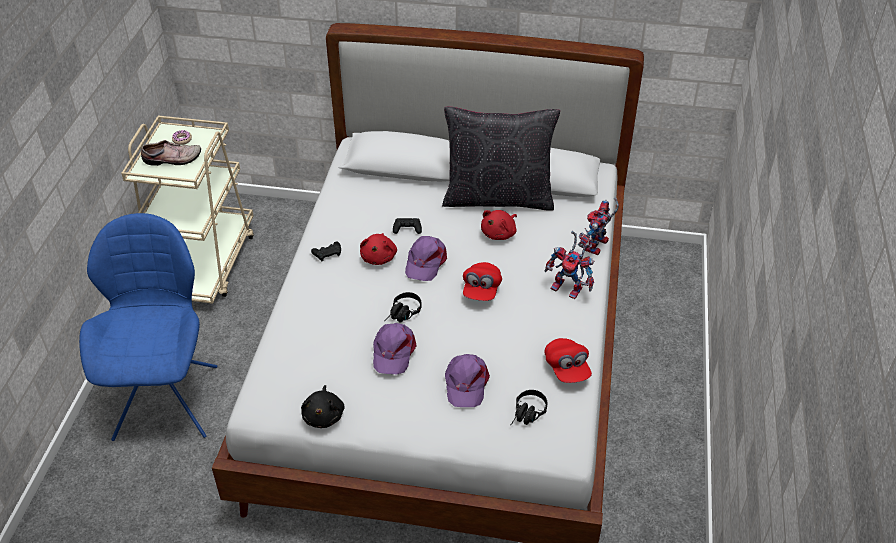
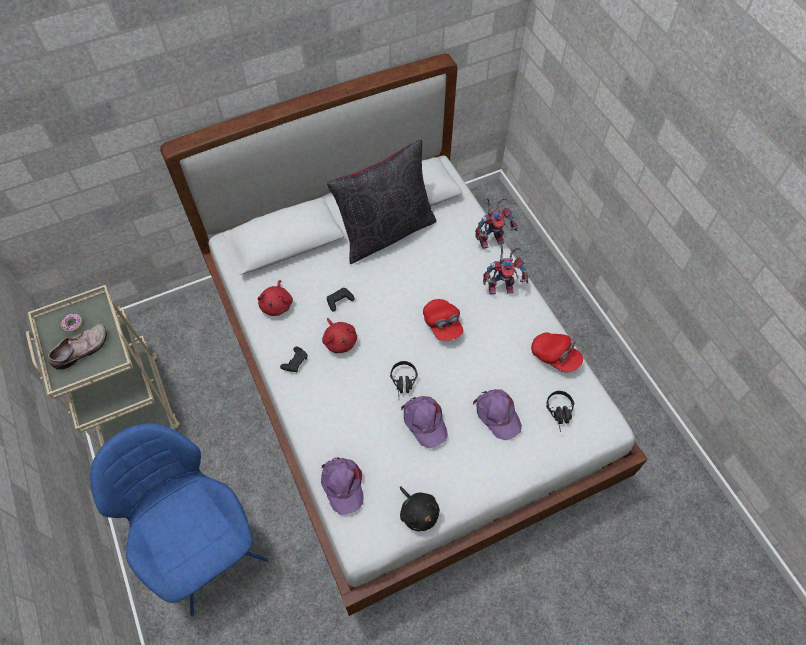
camera: 35 degrees left, 15 degrees up
purple cap [405,236,447,281] -> purple cap moved to [321,458,364,515]
red plush toy [481,210,517,240] -> red plush toy moved to [258,280,293,316]
toy robot [578,198,619,255] -> toy robot turned 105 degrees counterclockwise [475,197,517,249]

